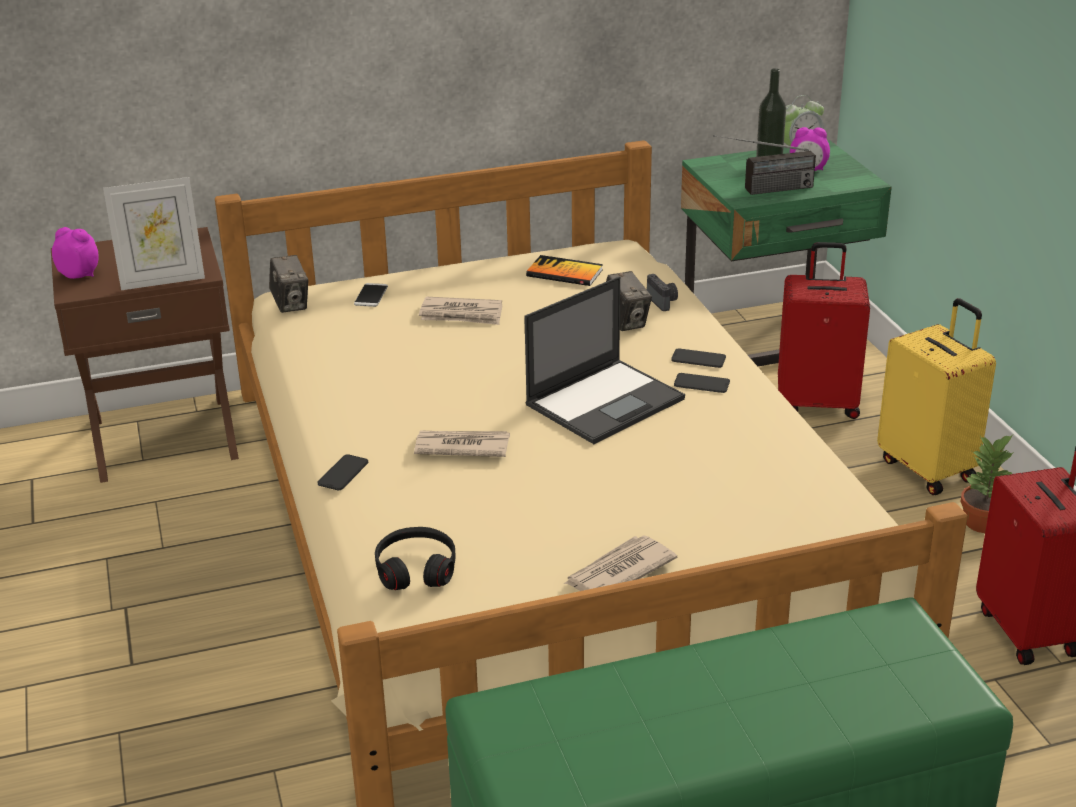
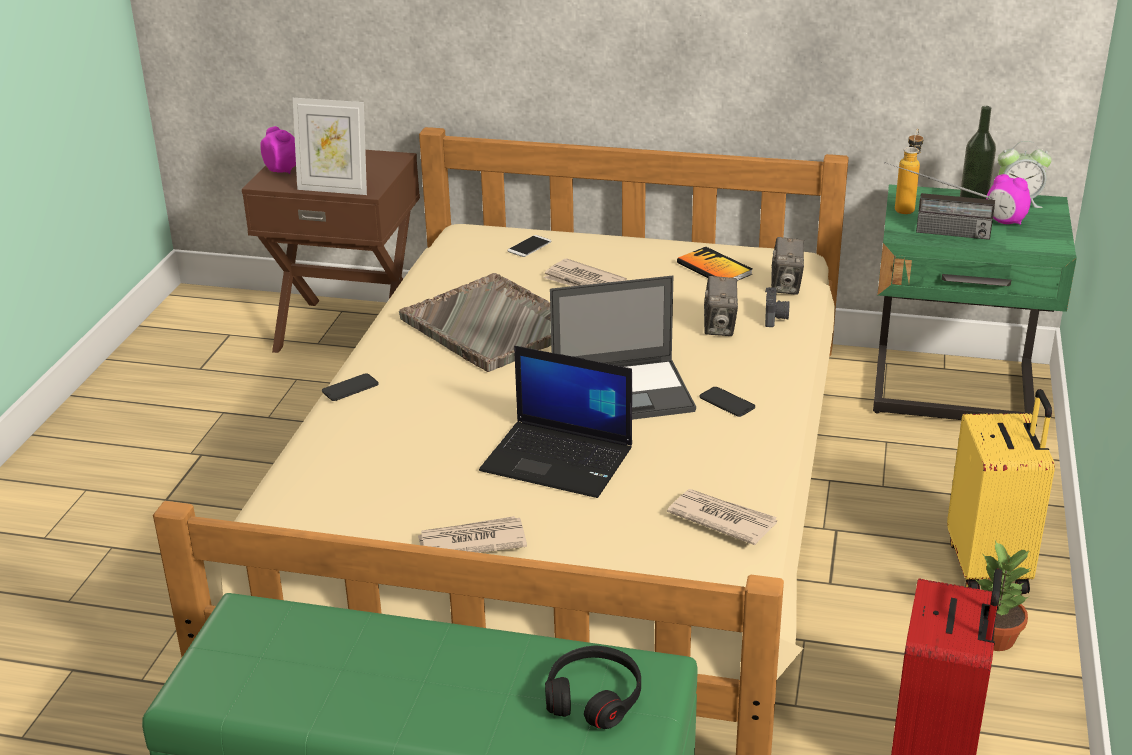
camera: 30 degrees right, 0 degrees up
camera [269,255,308,313] -> camera moved to [771,237,804,295]
black headphones [375,527,456,590] -> black headphones moved to [545,646,641,729]
newspaper [414,430,510,457] -> newspaper moved to [667,489,777,545]
phone [671,348,726,368] -> none
red suitcase [778,242,870,419] -> none
none -> grey tray [399,273,551,372]
none -> laptop [479,346,632,498]
none -> bottle [895,129,924,214]

